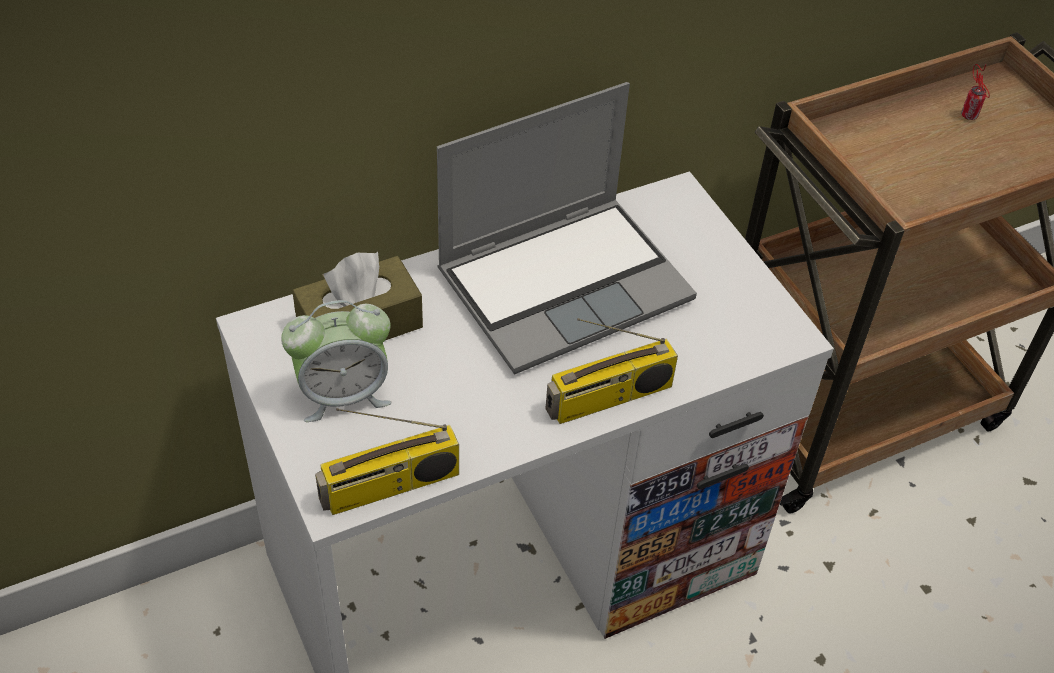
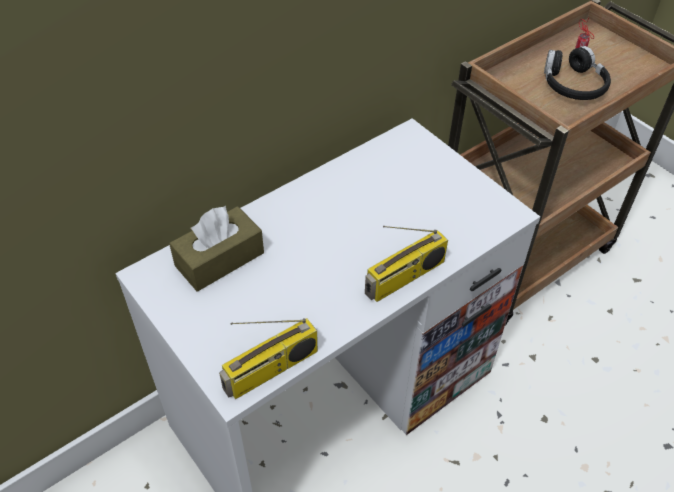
camera: 10 degrees left, 0 degrees up
alarm clock [281,300,391,422] -> none
laptop [437,82,697,375] -> none
none -> black headphones [544,46,611,100]

